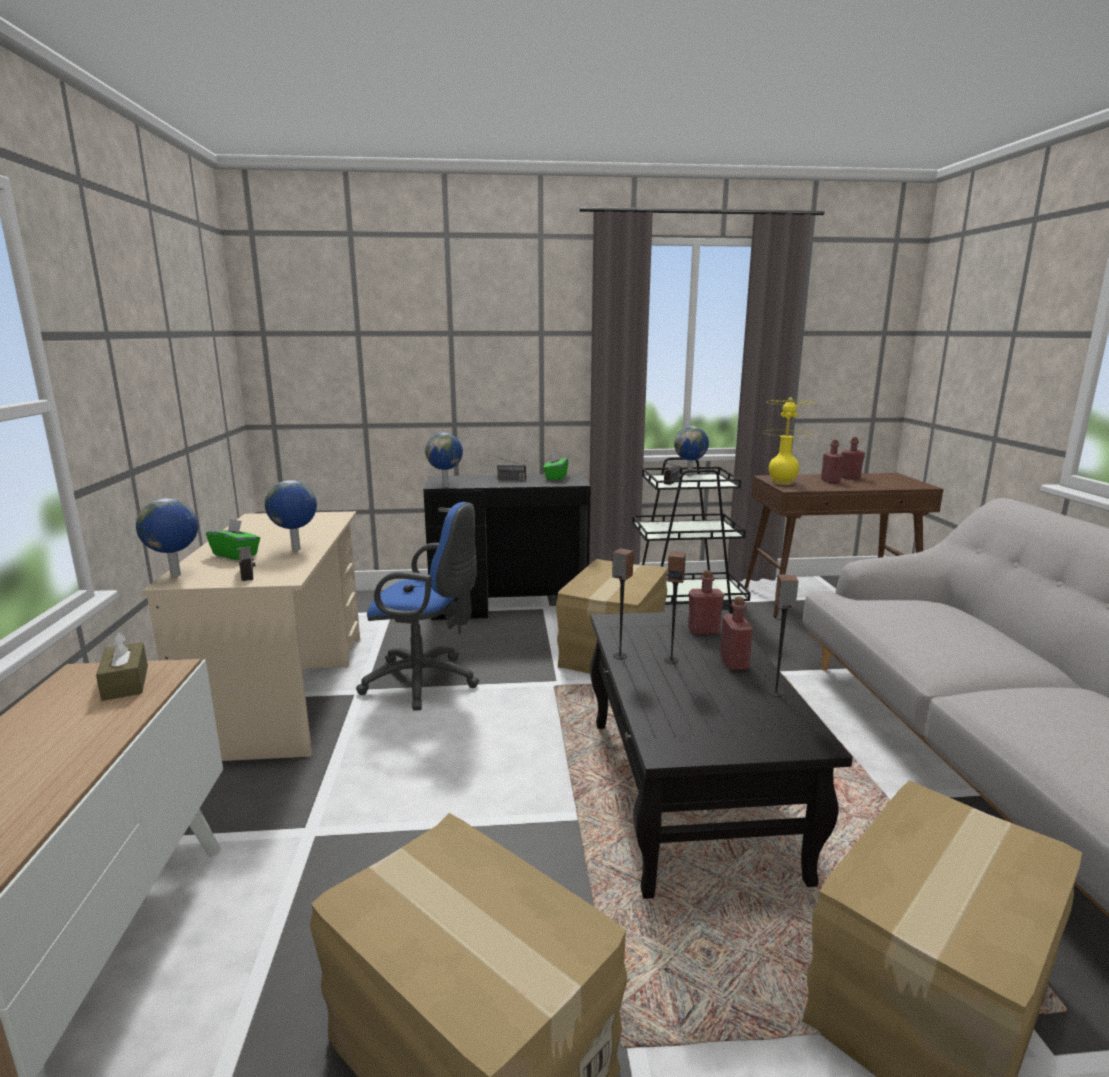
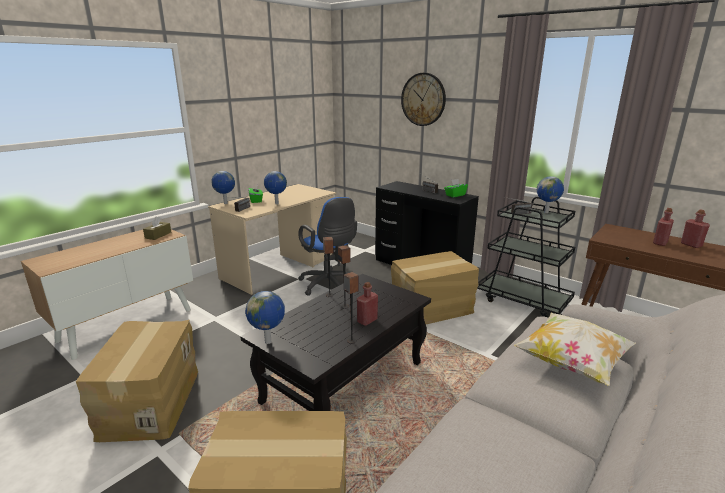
camera: 45 degrees right, 5 degrees up
globe [425,433,463,487] -> globe moved to [245,291,285,344]
red bottle [688,570,724,634] -> none
yellow table lamp [763,397,815,485] -> none
none -> wall clock [401,73,446,126]
none -> pillow [514,313,636,386]

